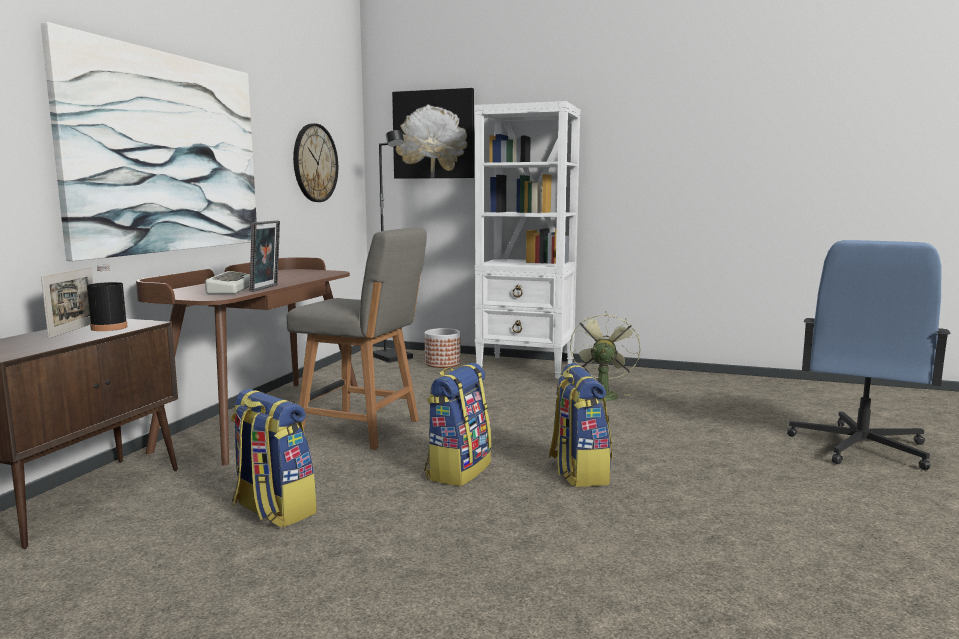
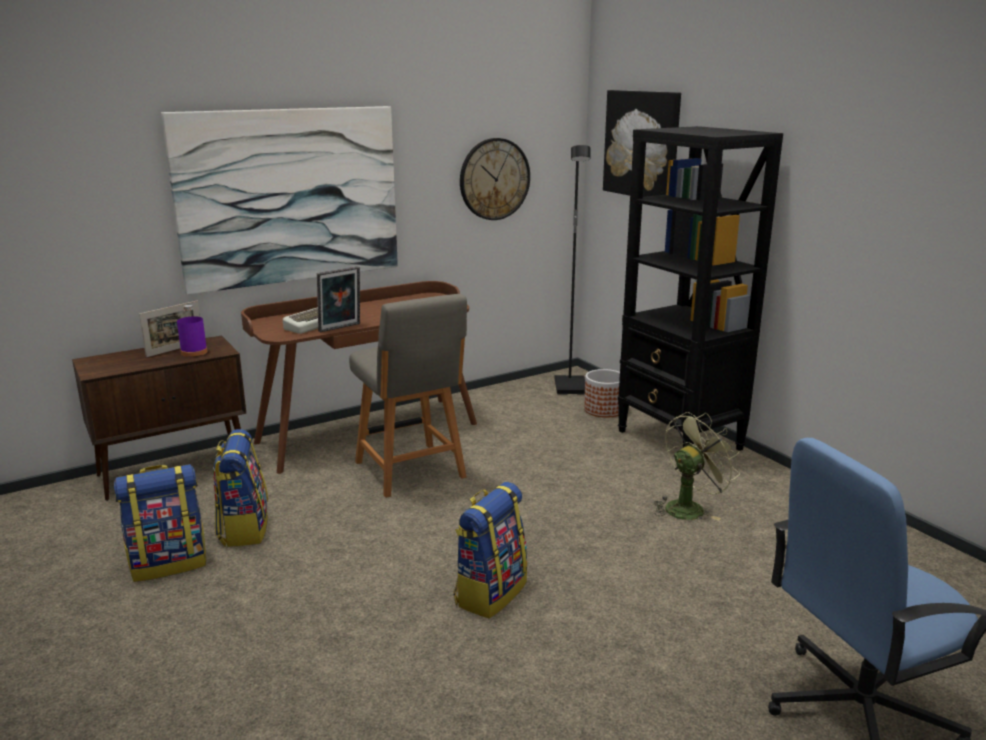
camera: 40 degrees right, 10 degrees up
black bottle [87,265,128,331] -> purple bottle [177,305,208,357]
backpack [424,363,491,486] -> backpack moved to [114,464,206,582]
white bookcase [475,101,580,379] -> black bookcase [618,126,783,451]

